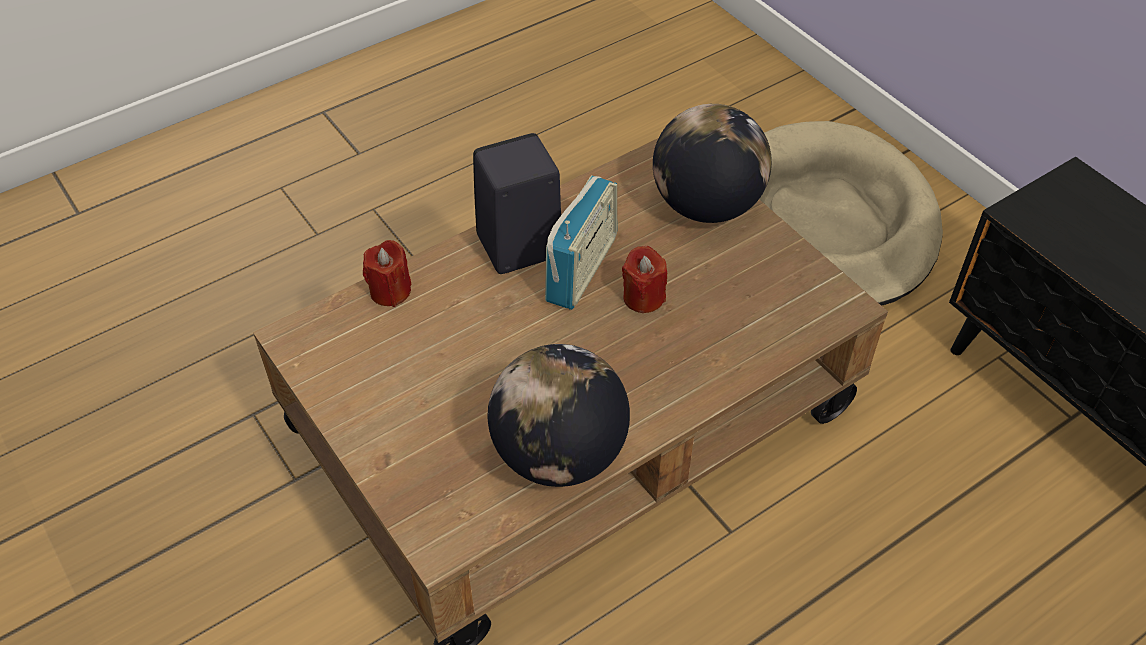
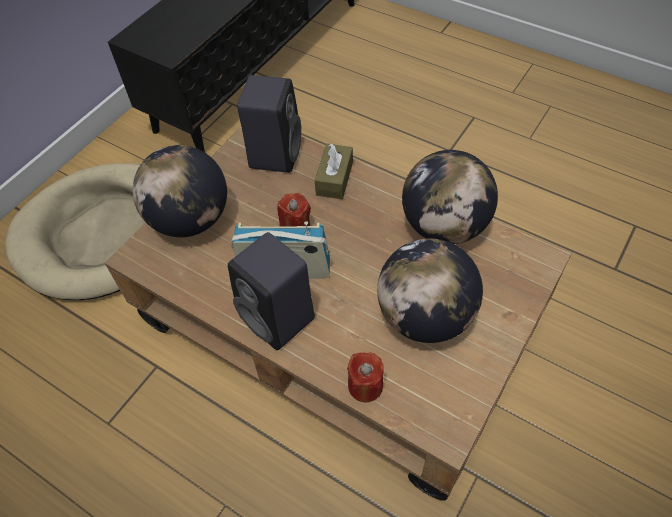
camera: 110 degrees left, 5 degrees up
none -> black speaker [237,75,301,173]
none -> brown tissue box [315,144,353,199]
none -> globe [377,238,483,343]

